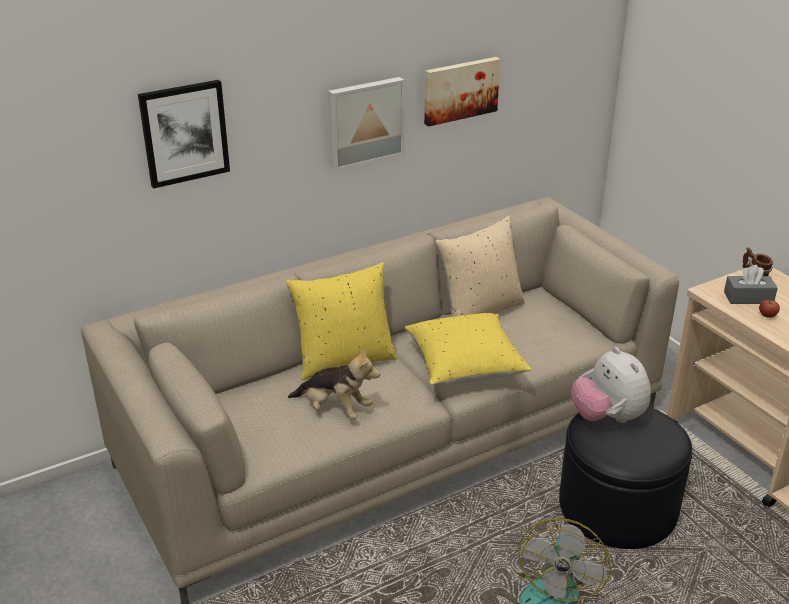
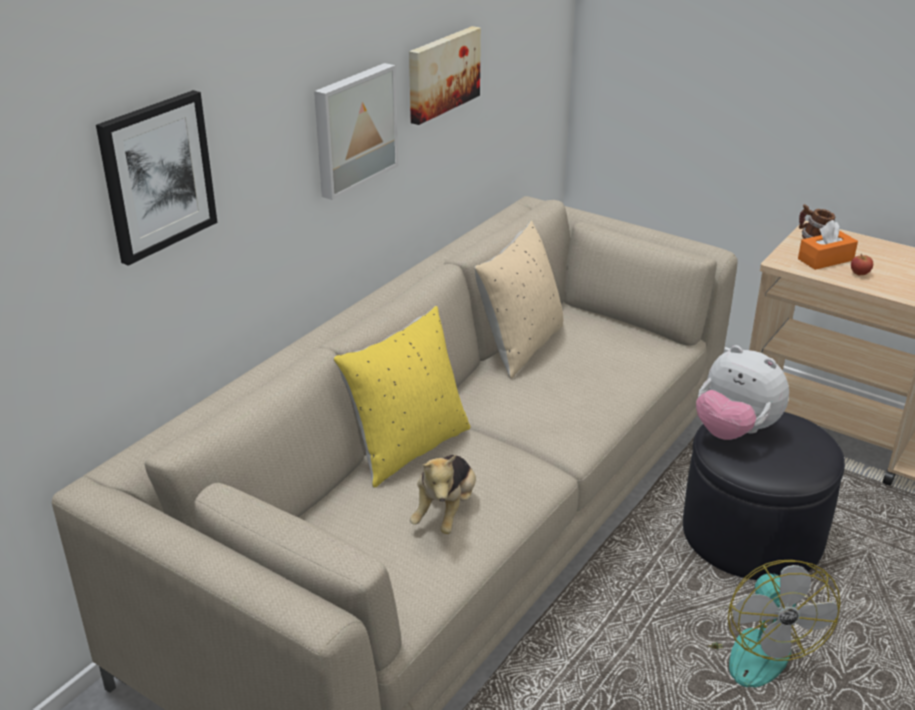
camera: 25 degrees left, 0 degrees up
plush toy [288,347,380,419] -> plush toy turned 105 degrees clockwise [410,454,476,534]
yellow pillow [405,313,532,385] -> none
grey tissue box [724,265,778,304] -> orange tissue box [798,220,858,270]

